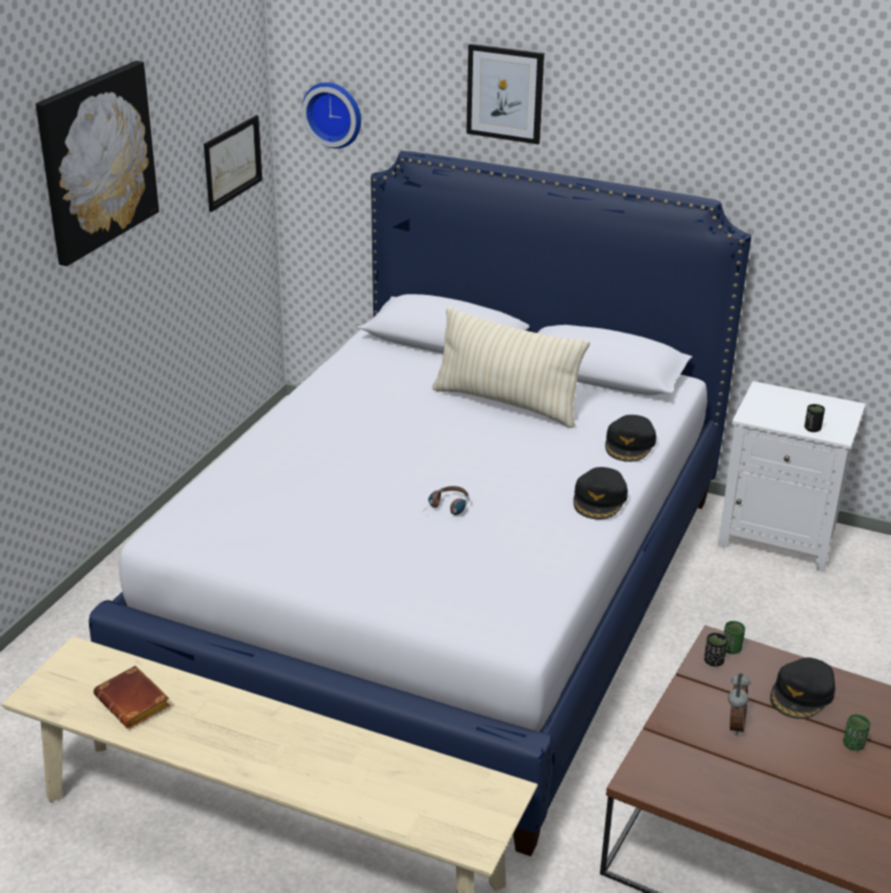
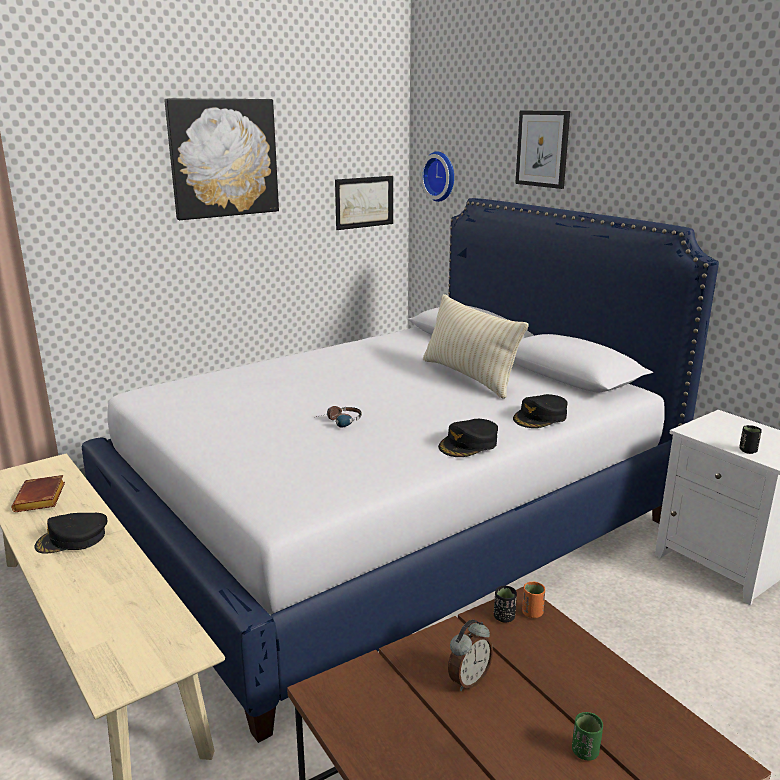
camera: 30 degrees right, 10 degrees down
green cup [723,621,745,654] -> orange cup [522,582,545,618]
black cap [770,657,836,719] -> black cap moved to [34,513,107,554]

